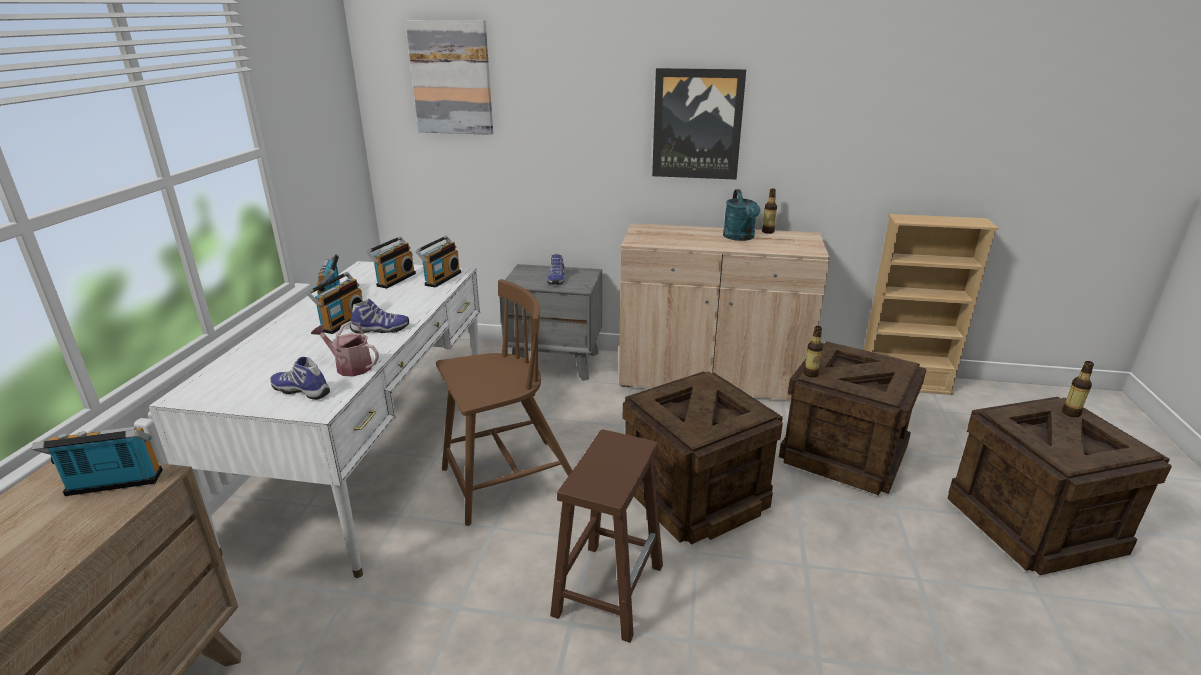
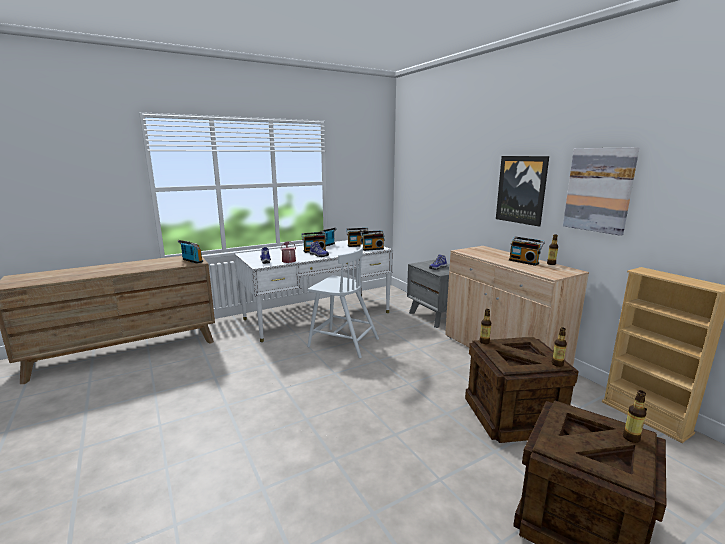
camera: 50 degrees right, 10 degrees down
picture [405,20,493,135] -> picture moved to [563,147,639,236]
brown chair [436,279,573,526] -> white chair [307,245,379,358]
brown stool [550,430,663,643] -> none
crate [623,371,783,545] -> none
turquoise watering can [723,189,760,241] -> radio [509,236,545,266]
none -> bottle [552,327,567,367]

